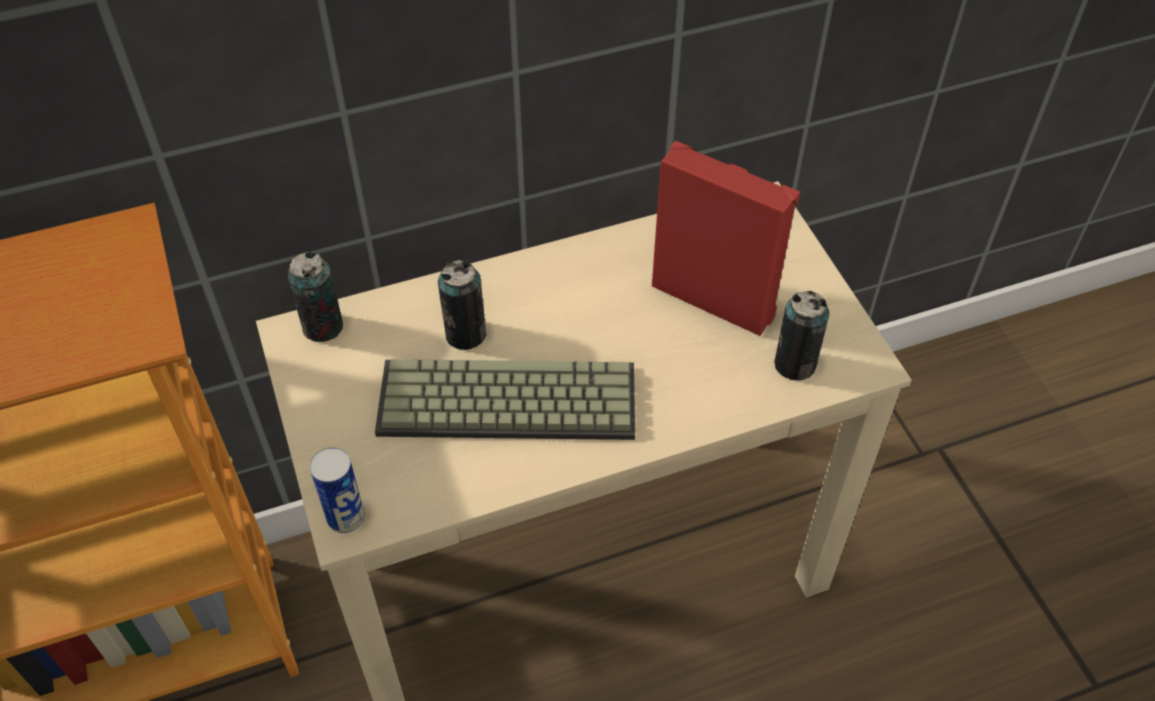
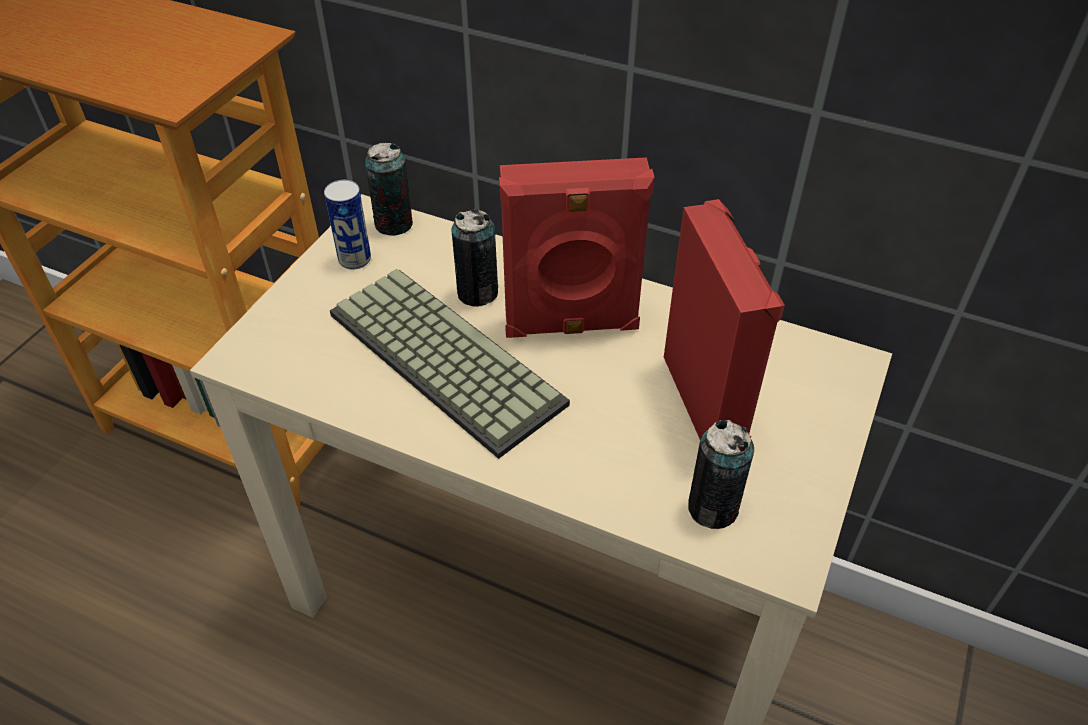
camera: 45 degrees right, 5 degrees down
can [310,447,365,533] -> can moved to [324,180,371,270]
none -> red speaker [499,157,655,338]

